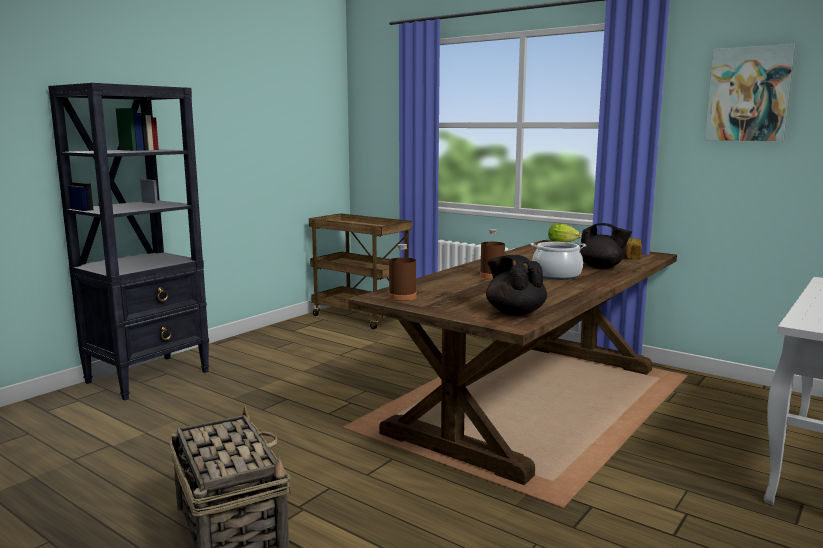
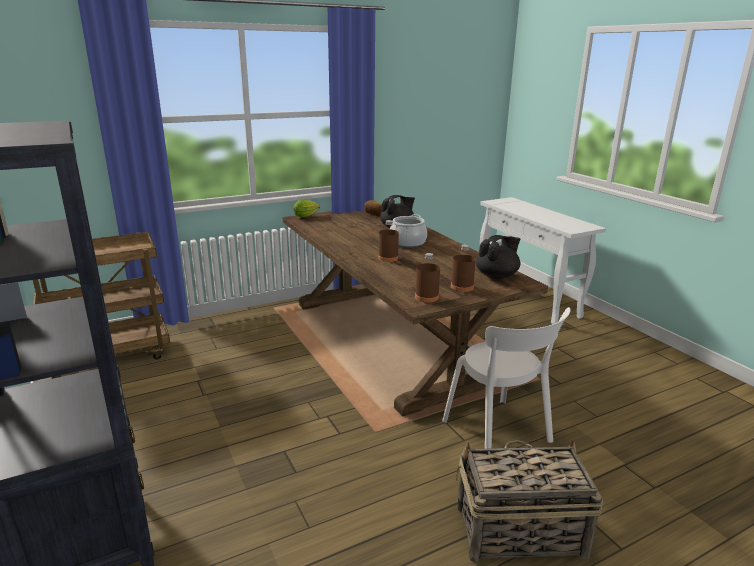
camera: 65 degrees left, 10 degrees up
black teapot [486,255,547,316] -> black teapot turned 150 degrees clockwise [476,235,521,279]
picture [705,44,796,141] -> none
none -> white chair [442,307,571,449]
none -> brown bottle [451,244,476,292]

